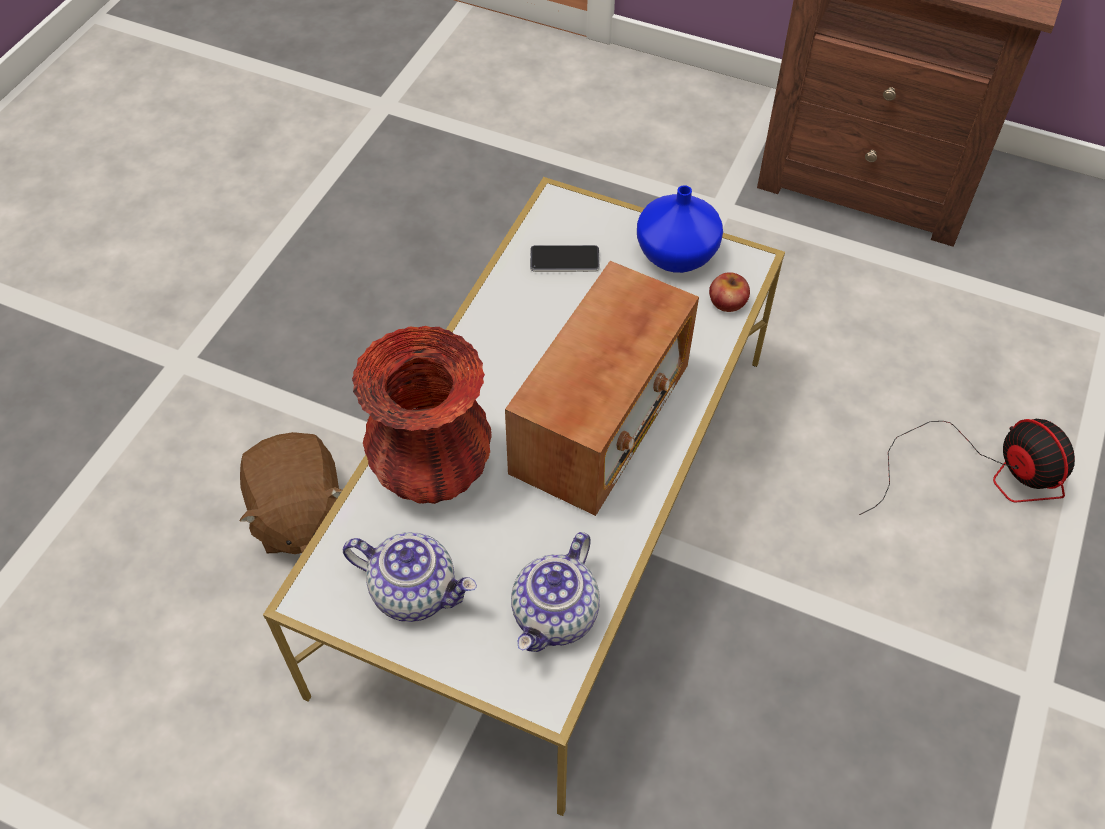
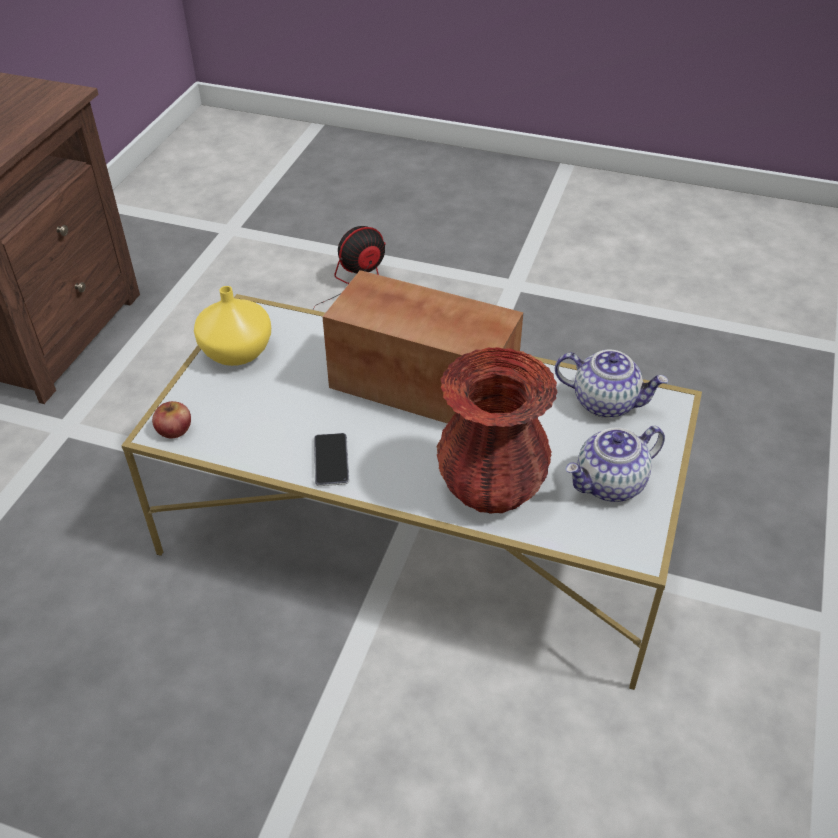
camera: 95 degrees left, 10 degrees down
brown plush toy [239,432,342,554] -> none
teapot [343,532,477,622] -> teapot turned 135 degrees counterclockwise [565,426,665,502]
phone [530,245,600,272] -> phone moved to [314,433,349,486]
blue vase [637,185,723,273] -> yellow vase [194,286,271,366]
apple [709,272,750,312] -> apple moved to [152,401,191,438]

